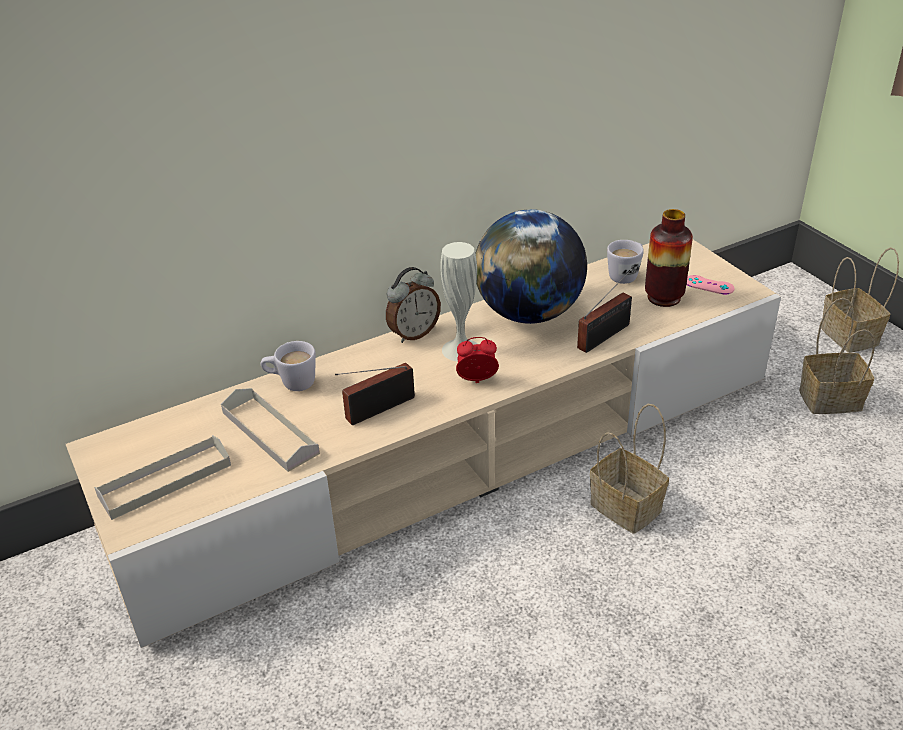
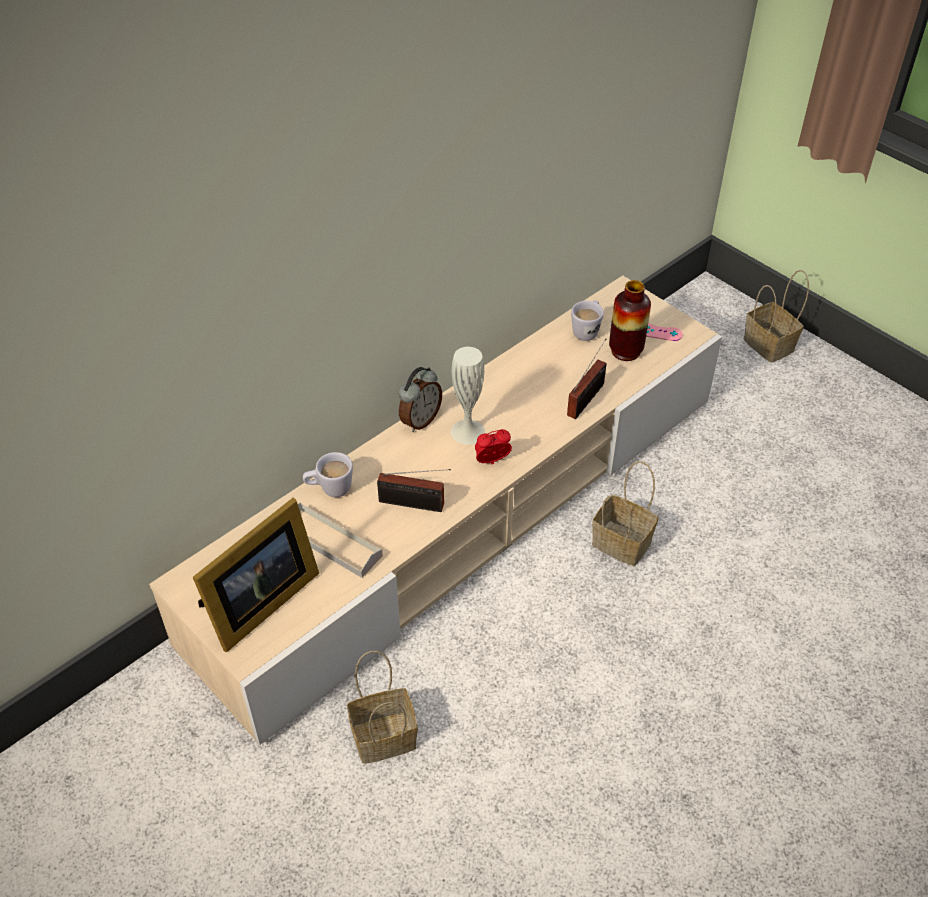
camera: 15 degrees left, 10 degrees up
grey tray [94,435,231,520] -> picture frame [193,498,319,652]
radio [335,363,415,425] -> radio turned 120 degrees counterclockwise [377,469,451,512]
globe [475,209,587,324] -> none
basket [799,298,875,414] -> basket moved to [347,651,418,764]

